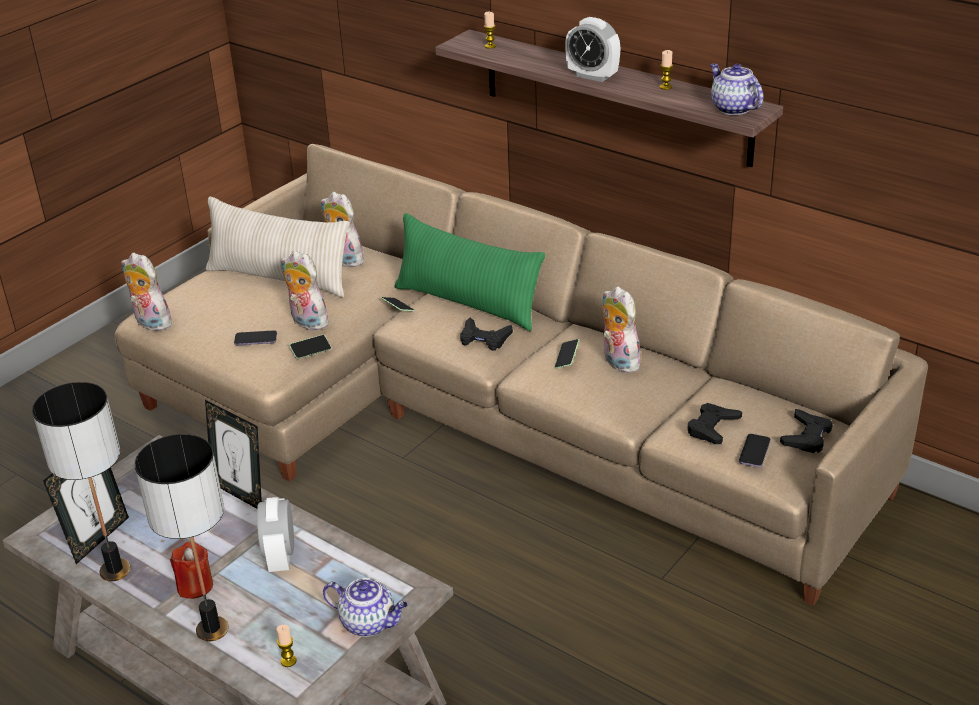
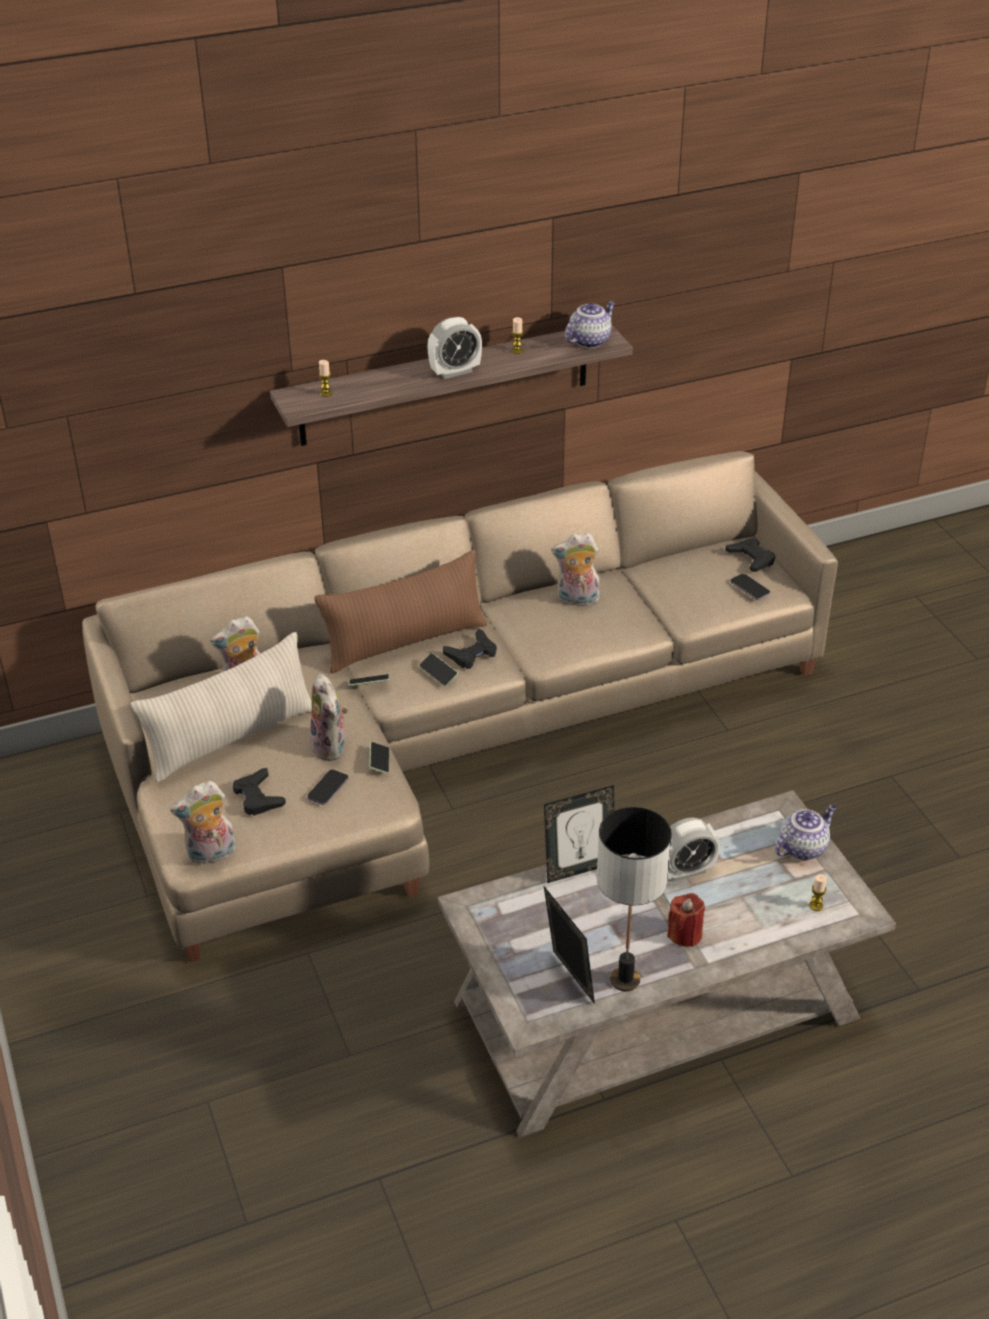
camera: 60 degrees left, 5 degrees up
table lamp [135,434,229,642] -> none
alarm clock [257,497,294,572] -> alarm clock turned 45 degrees counterclockwise [668,818,720,882]
plush toy [281,251,332,330] -> plush toy turned 90 degrees counterclockwise [310,674,348,761]
green pillow [395,213,545,331] -> brown pillow [314,550,487,674]
phone [554,339,579,369] -> phone moved to [419,653,458,686]
black game controller [688,403,742,444] -> black game controller moved to [233,768,286,815]
teapot [710,63,763,115] -> teapot turned 135 degrees clockwise [565,301,616,348]

